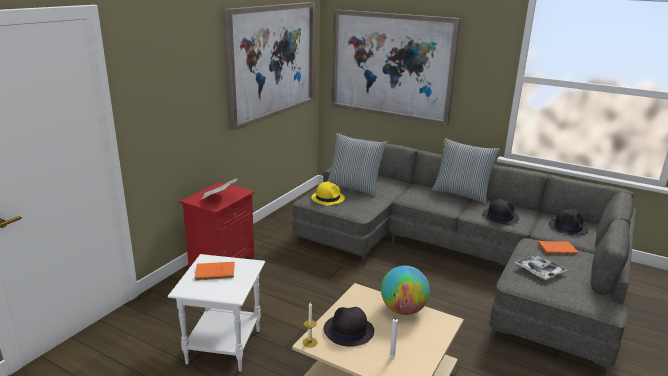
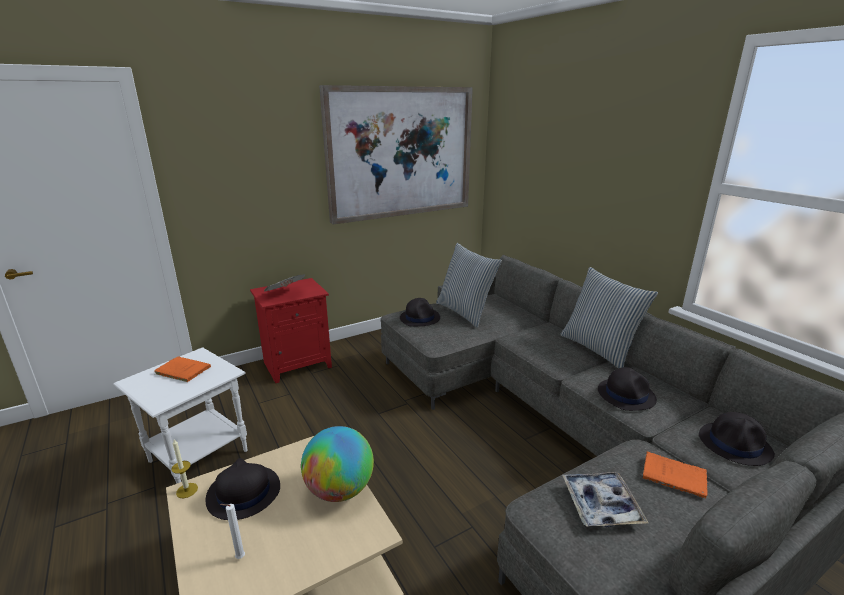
camera: 30 degrees right, 0 degrees up
yellow hat [311,182,345,206] -> black hat [400,298,440,326]
picture [331,10,461,126] -> none

